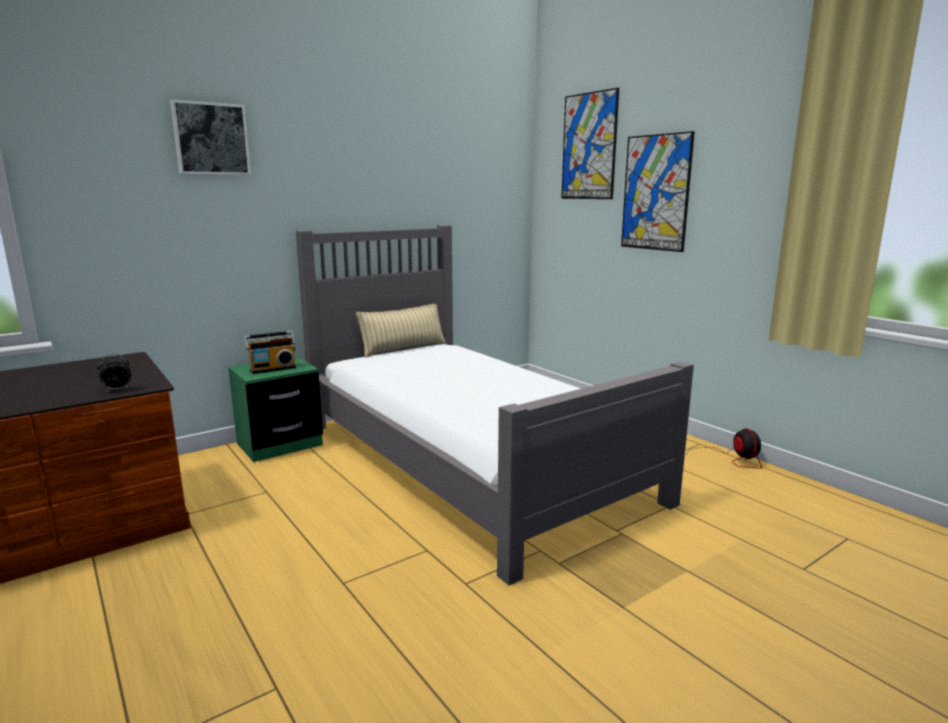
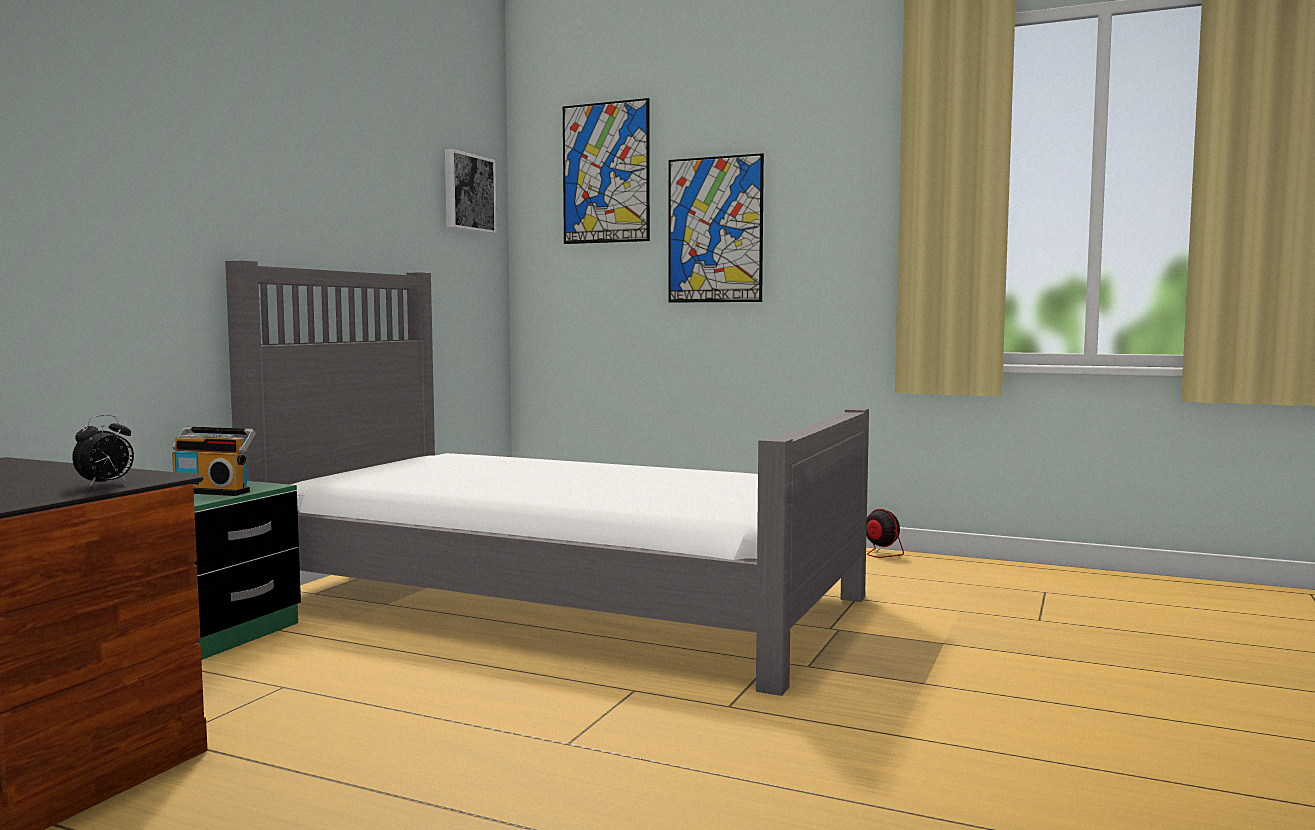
camera: 30 degrees left, 10 degrees down
picture [170,100,251,175] -> picture moved to [445,149,497,233]
radio [244,331,296,374] -> radio turned 75 degrees clockwise [172,427,256,496]
beige pillow [355,304,446,358] -> none

